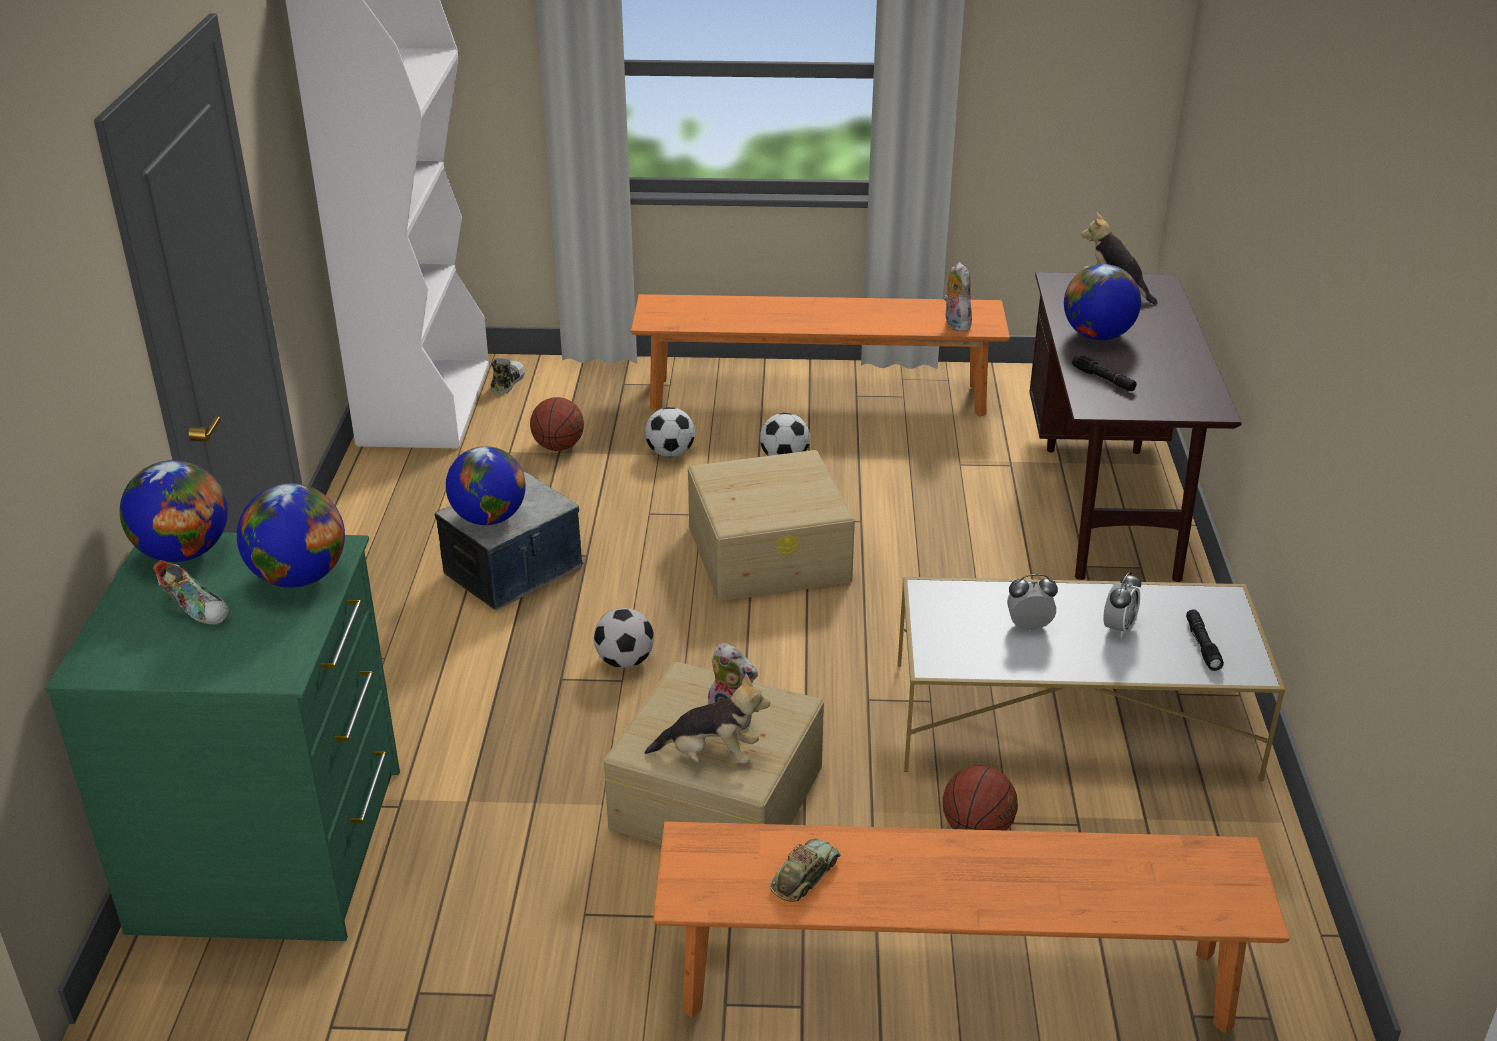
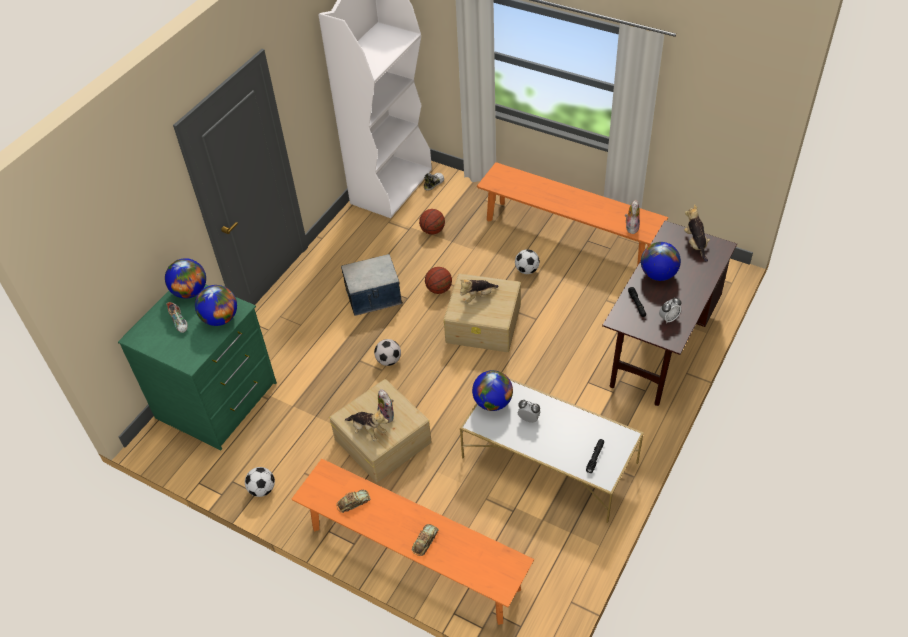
camera: 30 degrees right, 15 degrees up
globe [446,446,526,525] -> globe moved to [472,370,513,411]
football [645,407,695,457] -> football moved to [245,467,275,497]
basketball [943,766,1018,831] -> basketball moved to [425,267,452,294]
alarm clock [1103,572,1141,638] -> alarm clock moved to [659,298,681,324]
none -> toy car [412,524,439,556]
none -> plush toy [459,279,499,304]

